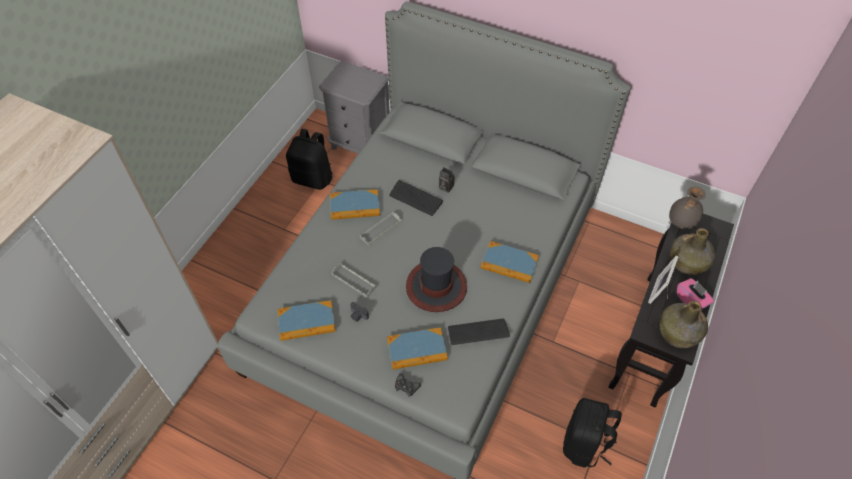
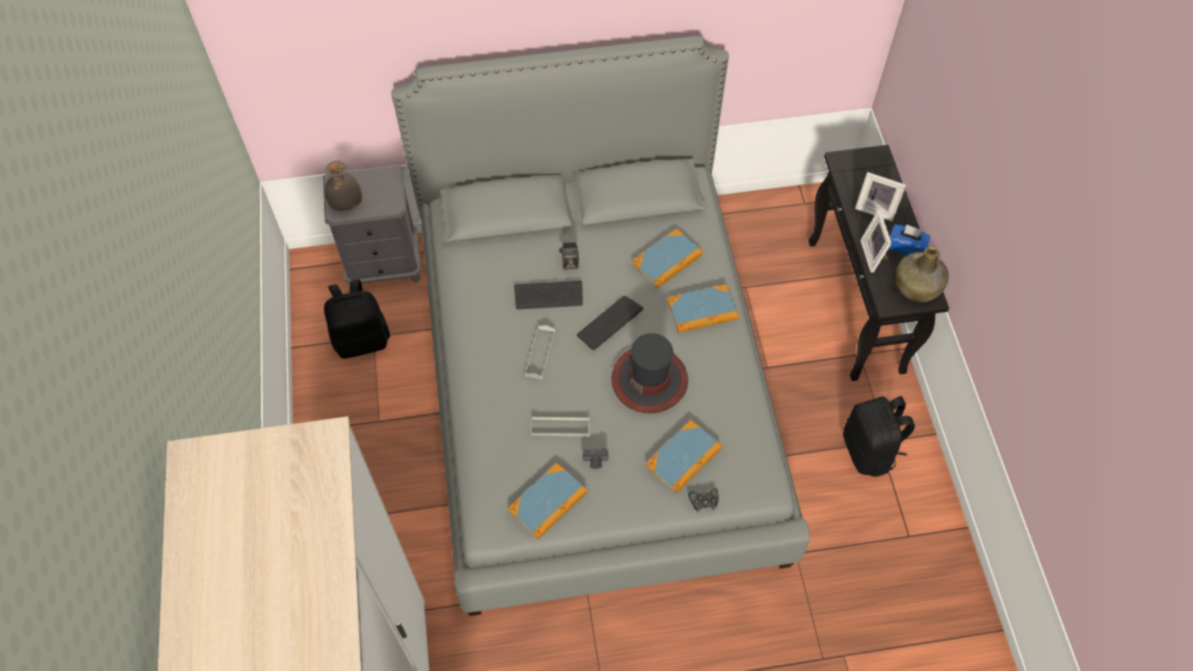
camera: 35 degrees left, 5 degrees up
book [330,189,380,220] -> book moved to [632,229,703,288]
keyboard [448,318,510,345] -> keyboard moved to [577,296,643,350]
grey vase [669,186,706,229] -> grey vase moved to [324,161,362,211]
green bottle [670,228,715,275] -> picture frame [855,172,906,221]
pink tissue box [677,278,714,310] -> blue tissue box [889,224,930,255]

